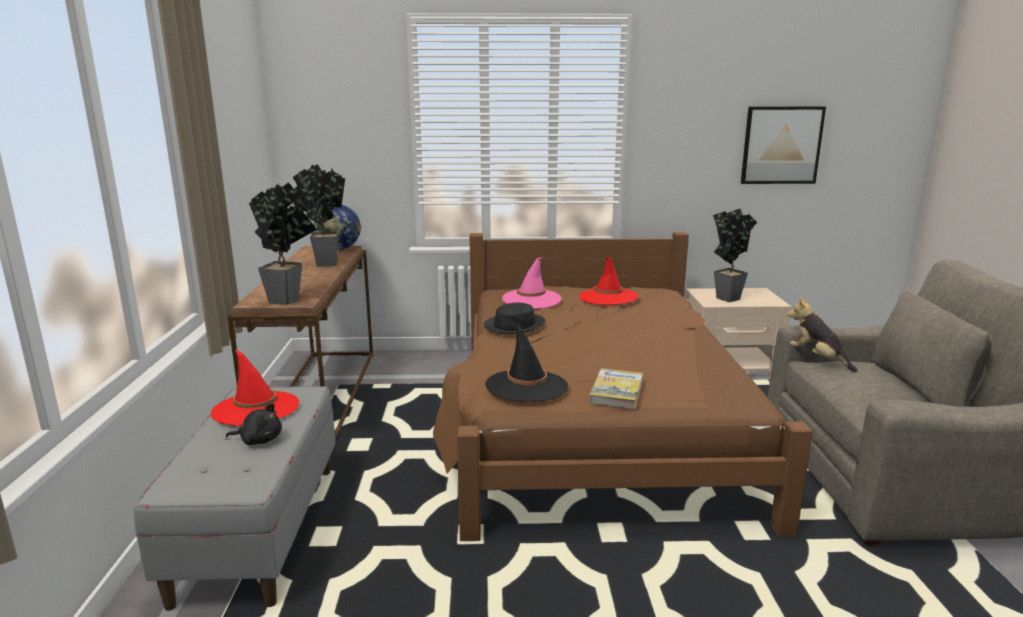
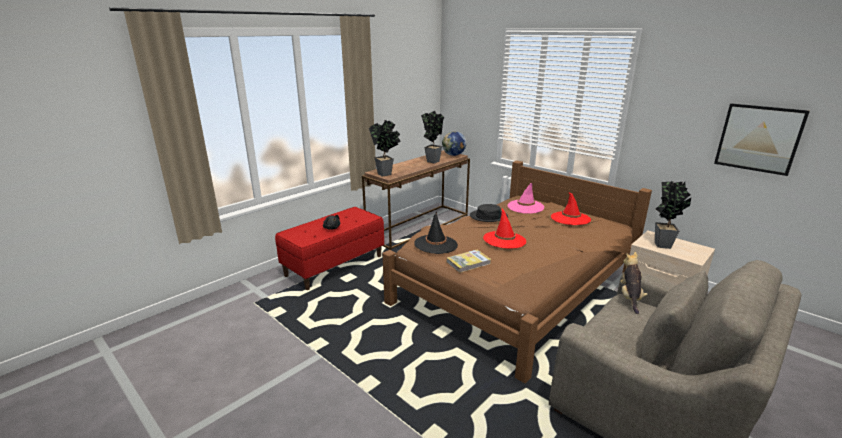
camera: 45 degrees right, 5 degrees up
grey bench [134,386,336,611] -> red bench [275,207,384,290]
red hat [211,349,300,426] -> red hat moved to [483,209,526,249]

